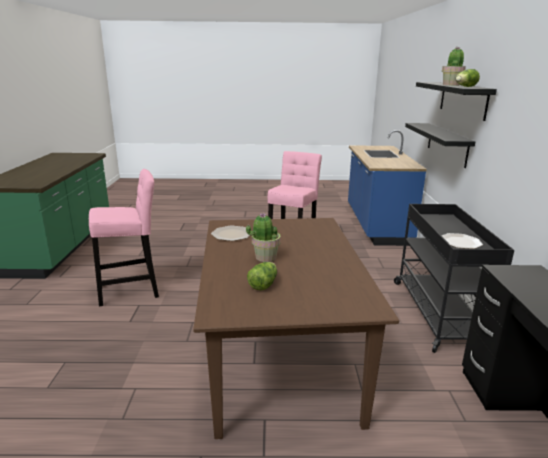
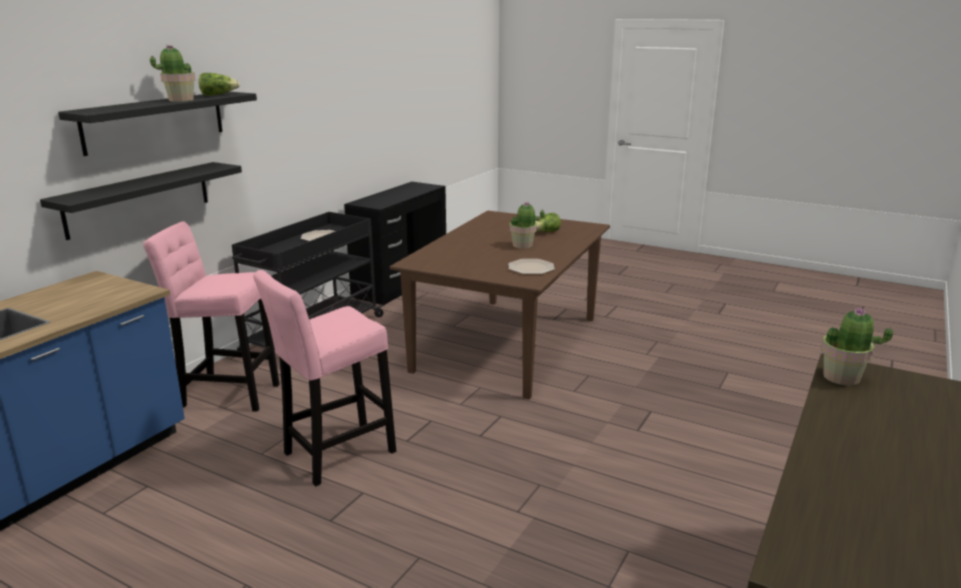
camera: 150 degrees left, 0 degrees up
pink stool [89,169,159,306] -> pink stool moved to [143,221,279,412]
none -> potted plant [821,307,893,386]

